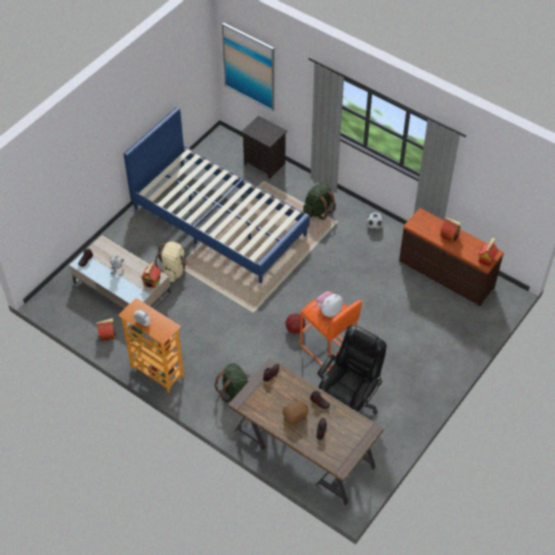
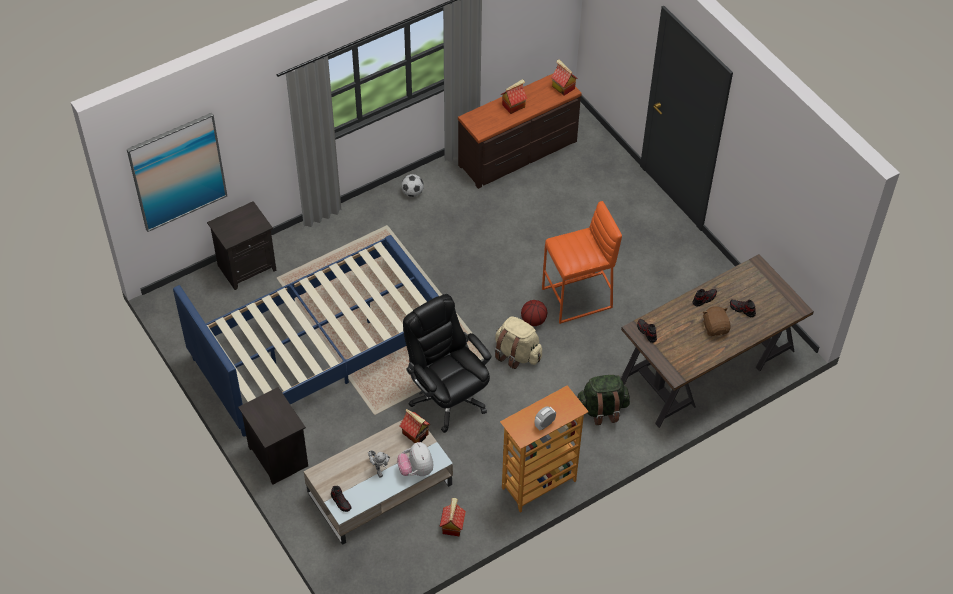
camera: 70 degrees left, 0 degrees up
beige backpack [154,242,187,282] -> beige backpack moved to [494,316,542,369]
green backpack [303,182,336,220] -> none
plush toy [316,291,343,317] -> plush toy moved to [397,442,433,476]
black office chair [317,325,386,414] -> black office chair moved to [403,294,491,433]
none -> black nightstand [238,387,308,485]

